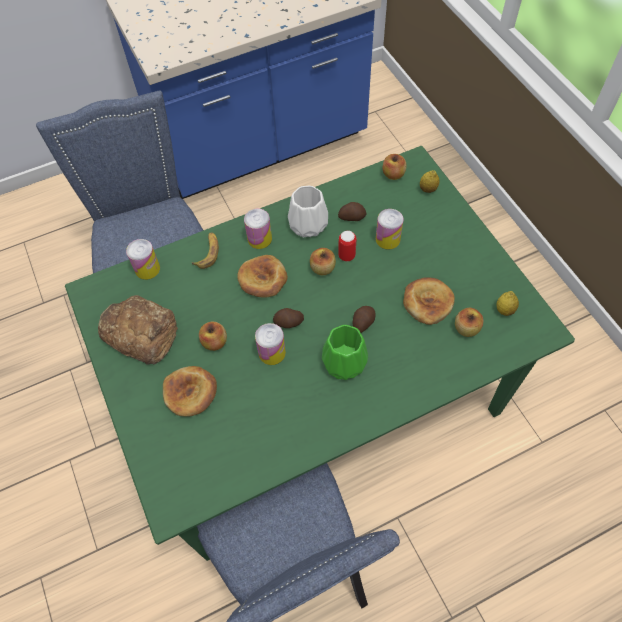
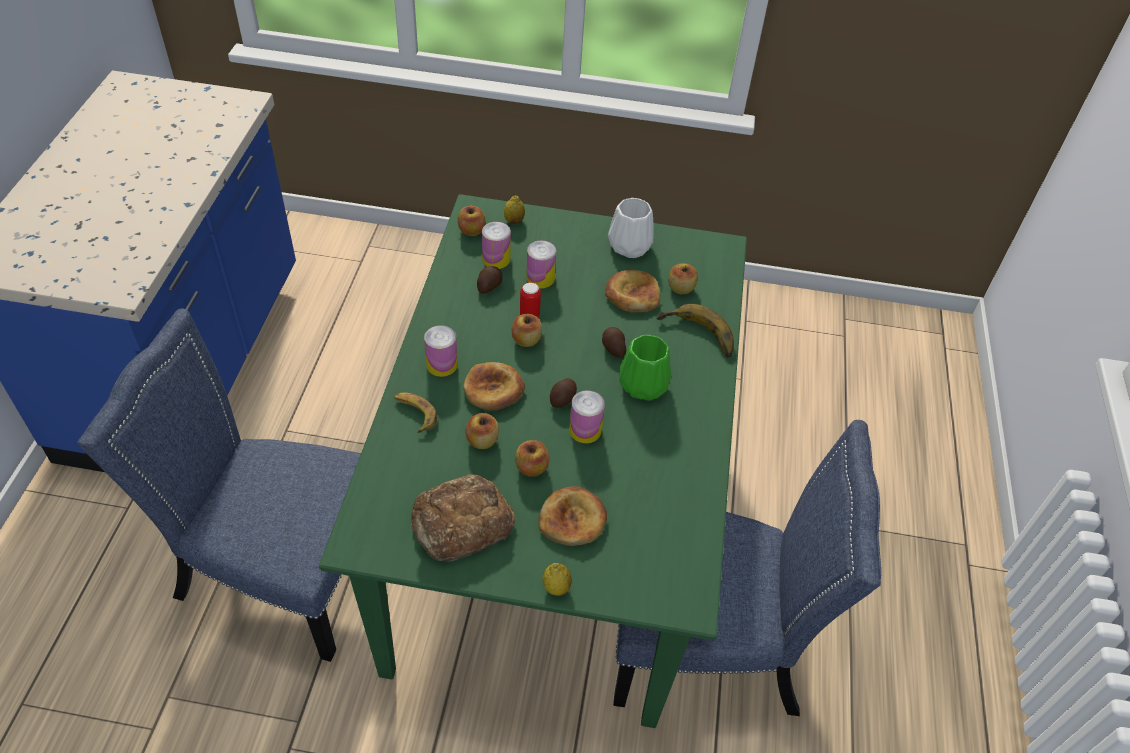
camera: 60 degrees left, 10 degrees down
can [126,239,160,280] -> can moved to [482,222,511,269]
white vase [288,186,328,237] -> white vase moved to [608,198,654,258]
lemon [497,291,519,316] -> lemon moved to [543,563,572,596]
none -> apple [465,413,499,449]
none -> banana [656,303,734,358]

